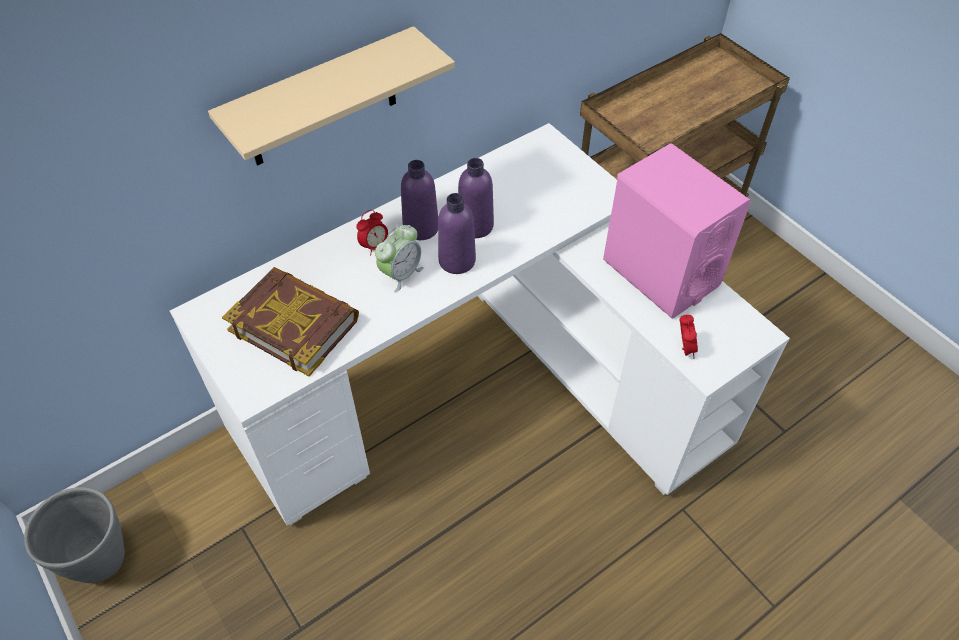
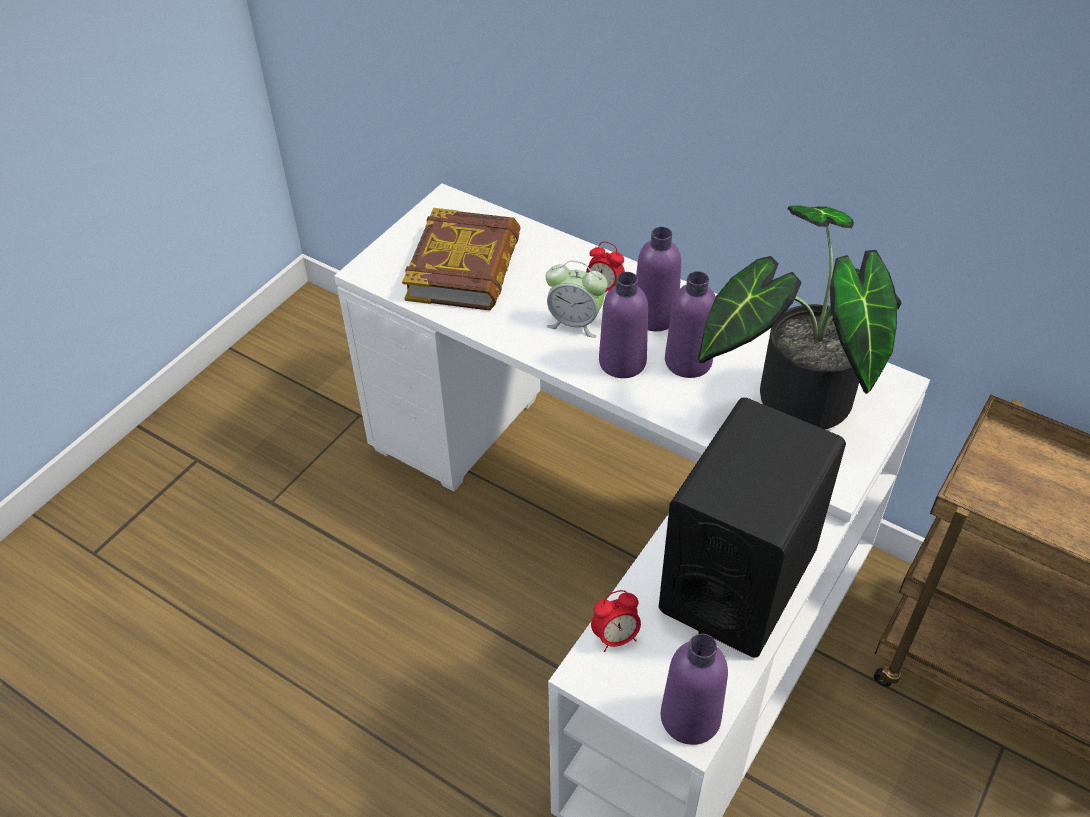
camera: 70 degrees right, 5 degrees down
grey planter [24,487,125,583] -> none
beige shelf [208,26,455,165] -> none
pink speaker [603,143,751,318] -> black speaker [659,397,846,658]
none -> purple bottle [661,634,728,745]
none -> potted plant [698,205,901,429]

